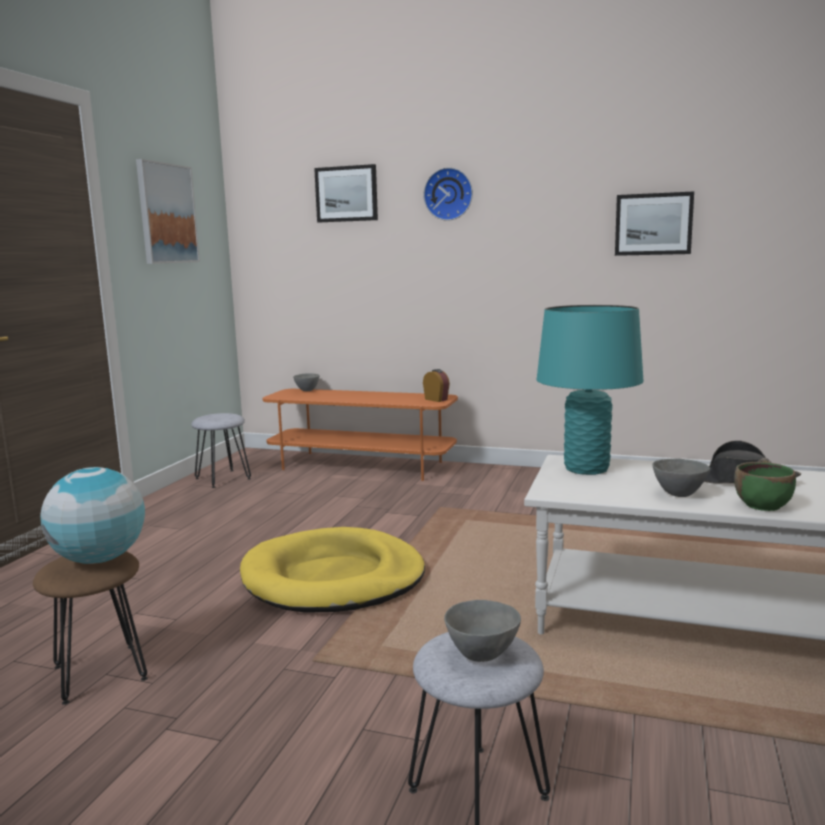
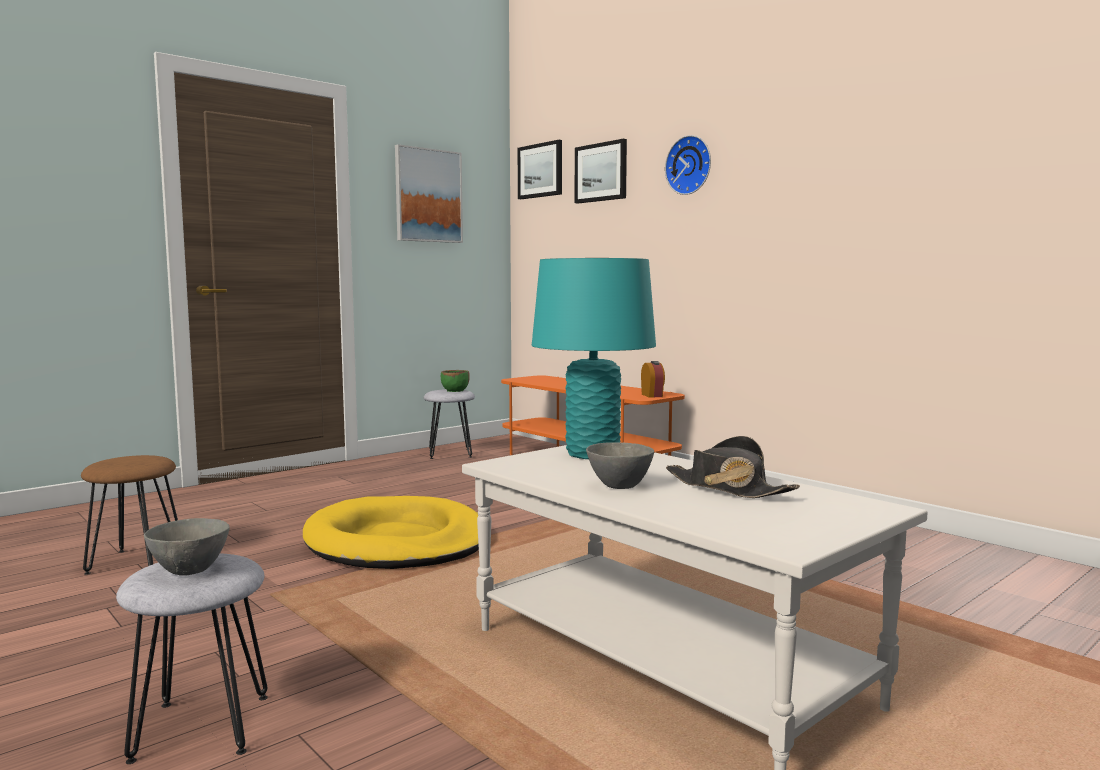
camera: 30 degrees right, 5 degrees down
globe [40,467,145,564] -> none
grey bowl [293,373,320,391] -> none
picture [615,192,694,256] -> picture moved to [518,140,562,199]
green bowl [734,462,796,511] -> green bowl moved to [441,370,470,392]

